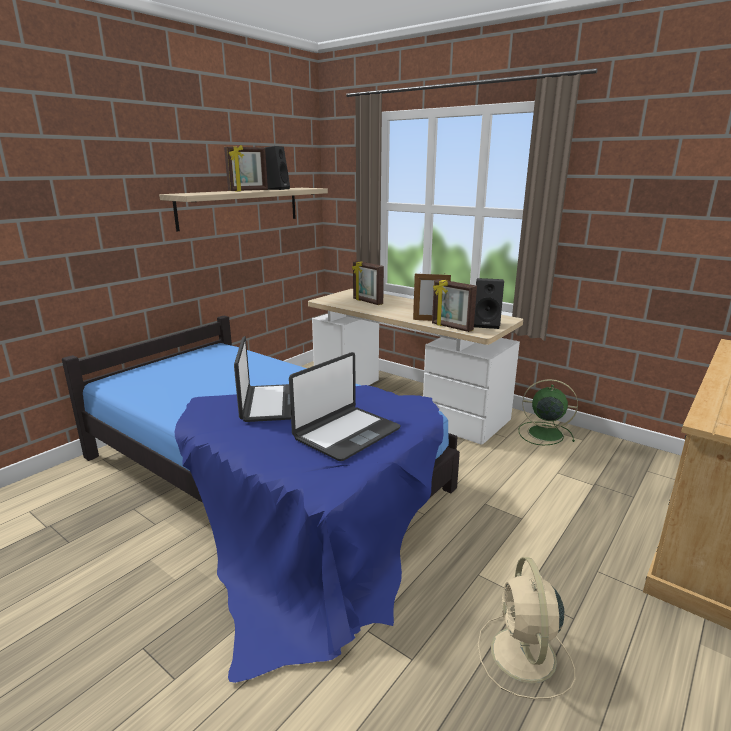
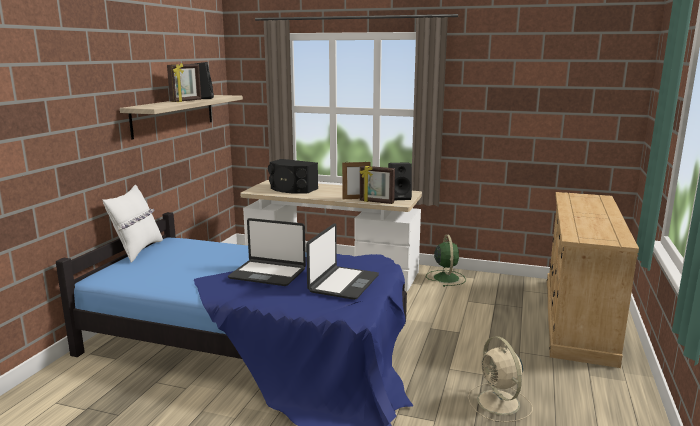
camera: 20 degrees left, 5 degrees down
laptop [234,336,291,422] -> laptop turned 135 degrees clockwise [228,218,306,286]
picture frame [352,261,384,305] -> black speaker [268,159,318,194]
green fan [519,379,578,446] -> green fan turned 90 degrees clockwise [426,235,466,287]
none -> white pillow [103,185,163,262]

